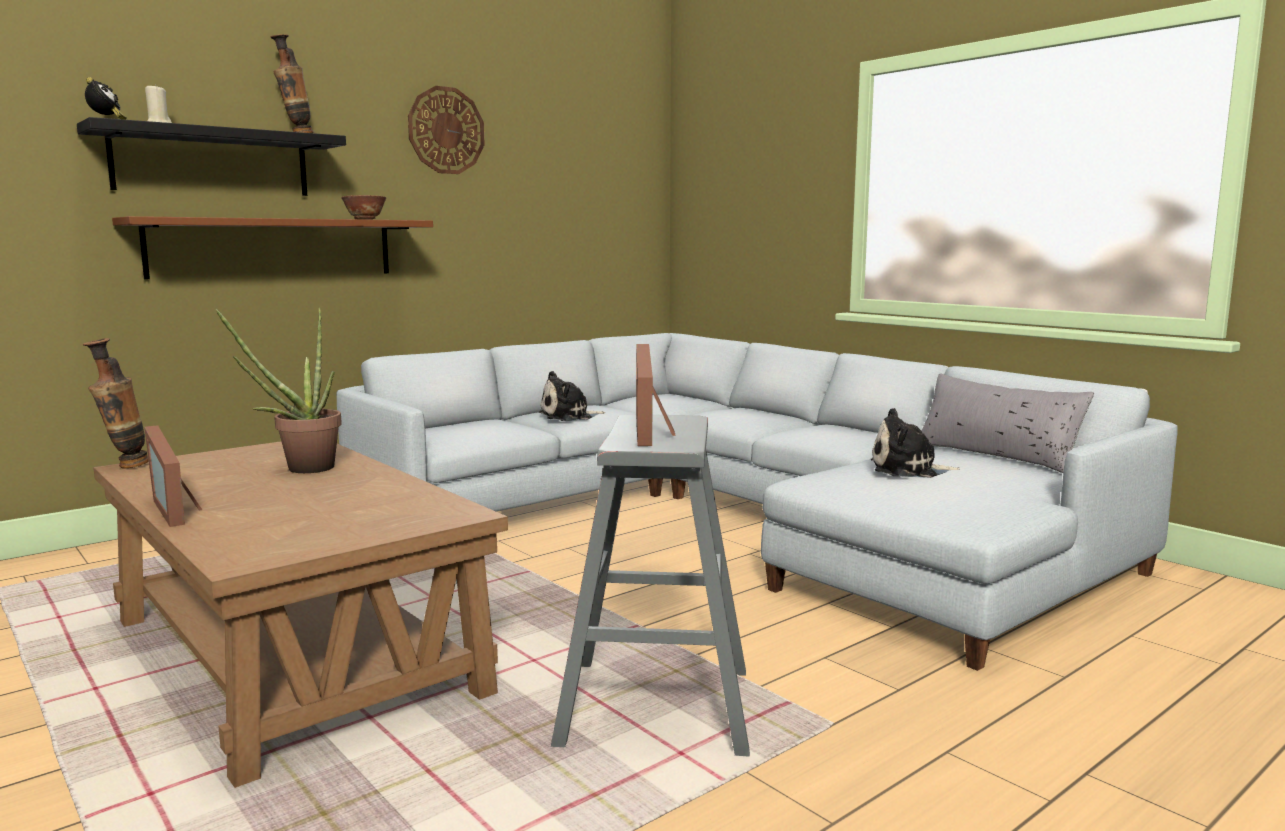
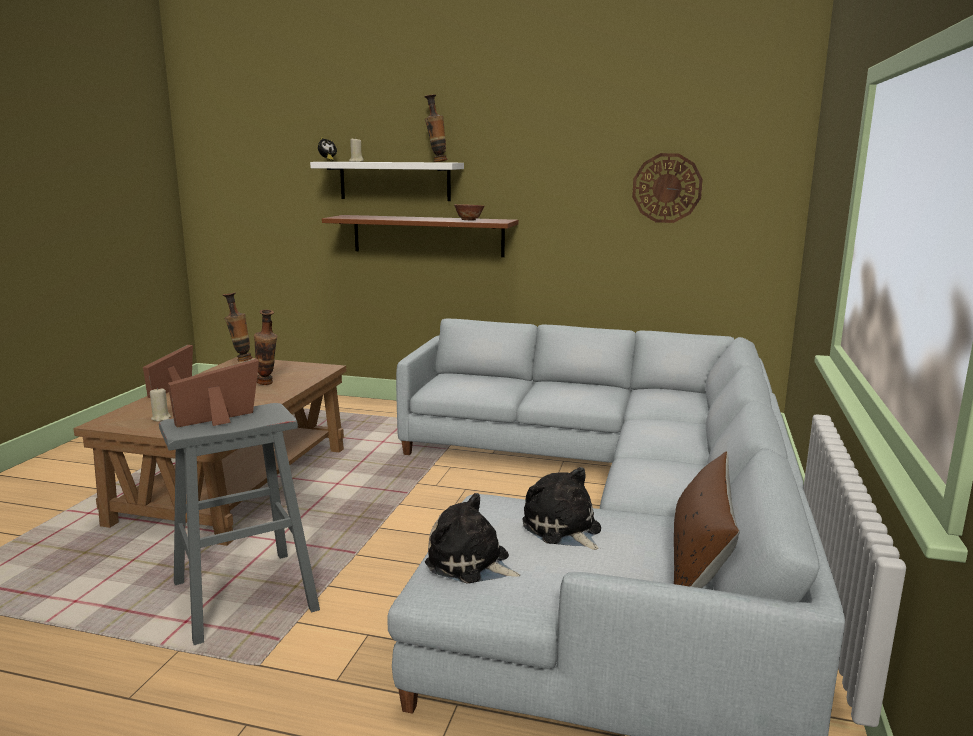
camera: 55 degrees right, 5 degrees up
black shelf [77,117,346,196] -> white shelf [310,162,464,201]
potted plant [216,308,342,473] -> vase [254,310,277,385]
wall clock [408,86,485,174] -> wall clock moved to [632,153,703,223]
plush toy [539,371,605,421] -> plush toy moved to [425,493,520,584]
grey pillow [921,373,1094,473] -> brown pillow [674,451,740,588]
none -> beige candle [150,387,171,422]

